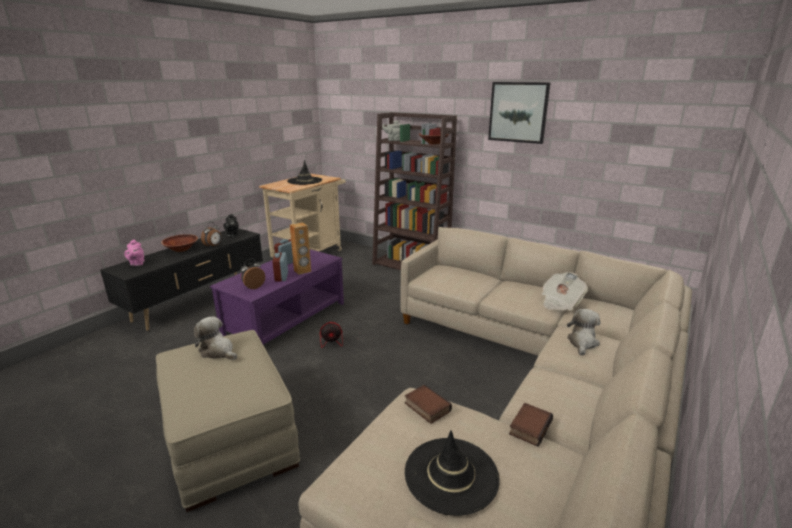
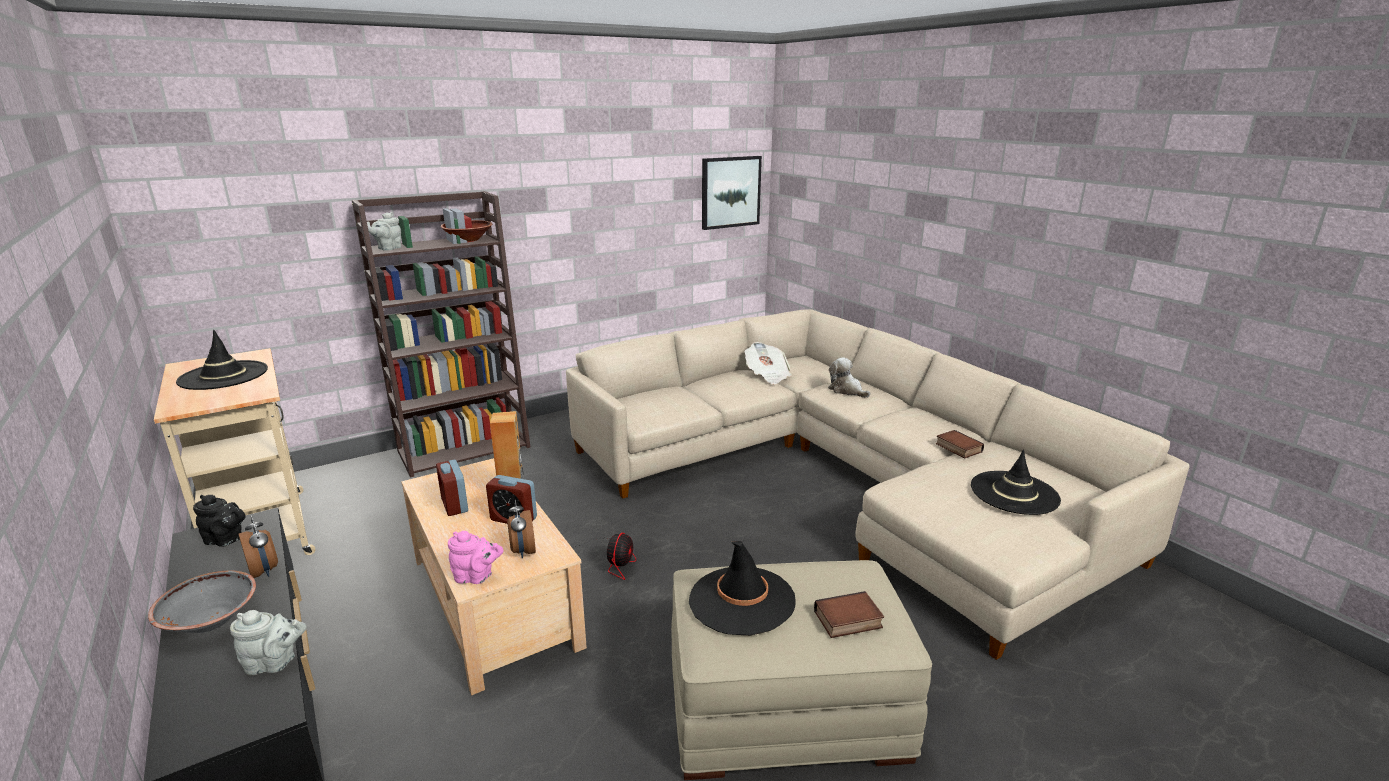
camera: 65 degrees left, 0 degrees up
pink teapot [124,239,145,266] -> pink teapot moved to [448,531,503,584]
brown bowl [161,234,198,252] -> grey bowl [148,570,256,633]
plush toy [194,316,237,360] -> black hat [689,541,796,635]
purple coffee table [210,249,344,346] -> beige coffee table [401,458,587,695]
book [405,384,452,424] -> book moved to [814,591,884,638]
picture [488,82,551,144] -> picture moved to [702,156,762,230]
none -> grey teapot [230,610,307,675]

